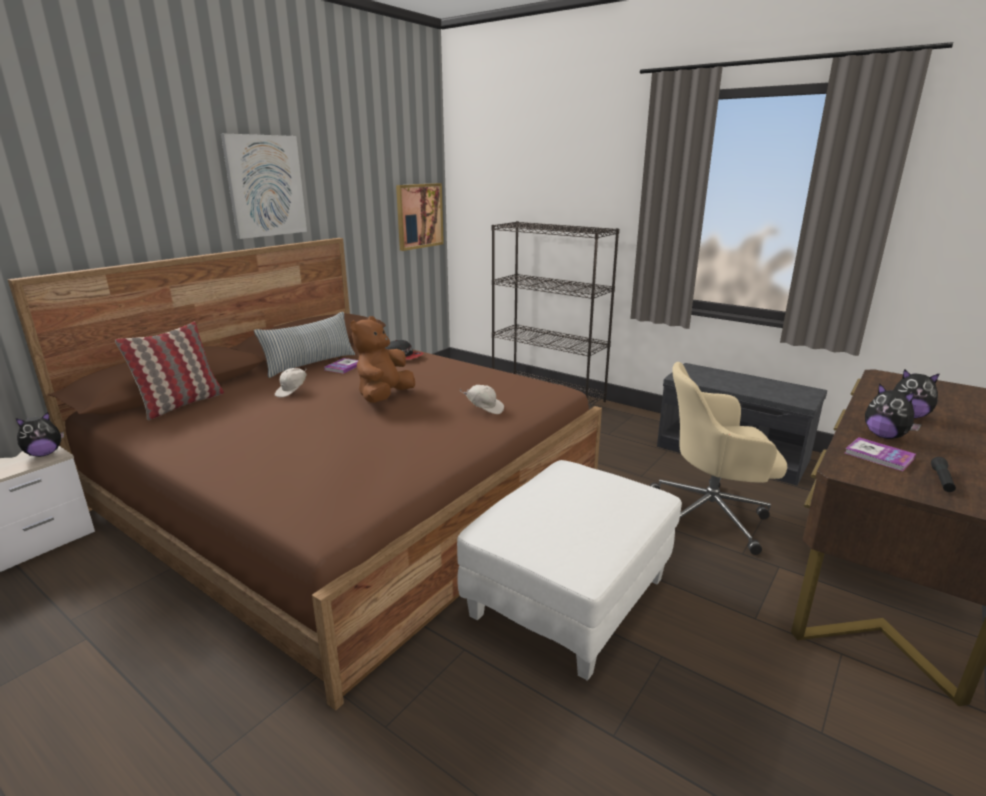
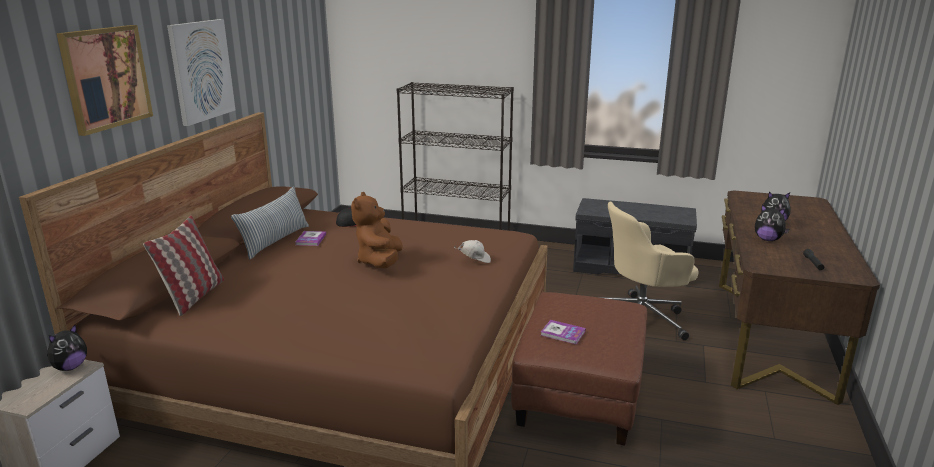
camera: 20 degrees left, 0 degrees up
white cap [275,367,306,397] -> none
picture [396,183,444,251] -> picture moved to [56,25,153,136]
white ottoman [457,460,682,681] -> brown ottoman [511,292,647,446]
book [845,437,916,471] -> book moved to [541,320,586,344]

